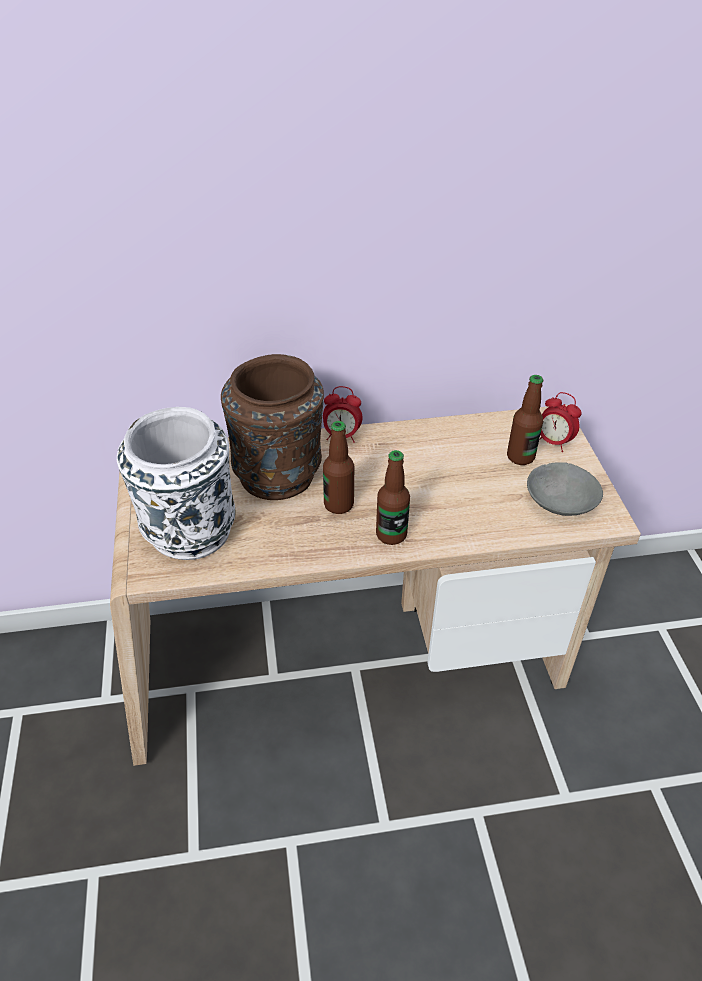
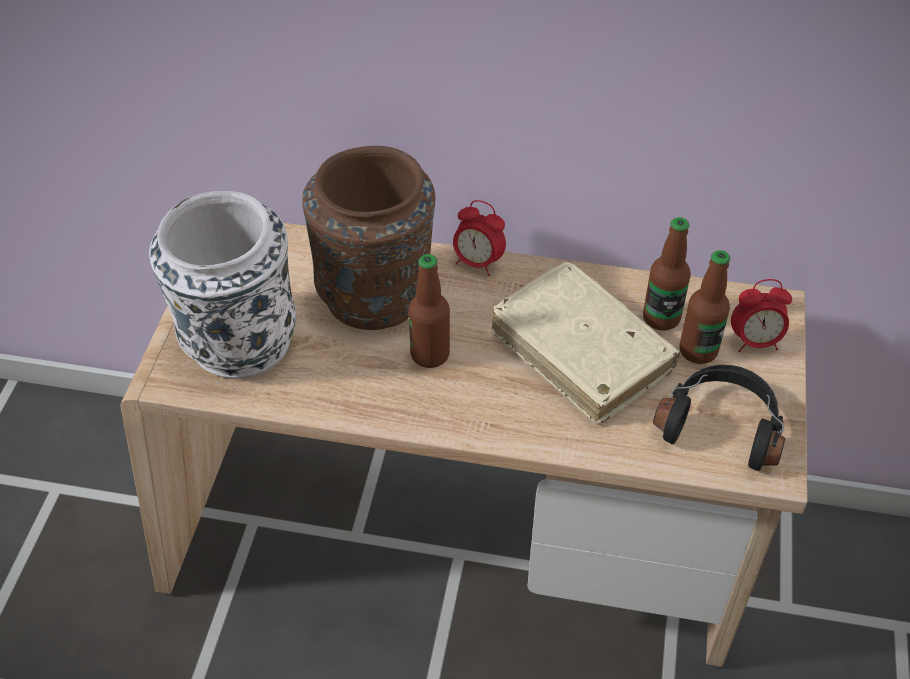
camera: 20 degrees right, 5 degrees up
bottle [376,450,410,545] -> bottle moved to [643,217,691,331]
grey bowl [527,462,603,516] -> black headphones [653,364,785,471]
alarm clock [539,392,582,452] -> alarm clock turned 60 degrees counterclockwise [731,279,792,352]
none -> beige book [490,261,680,424]

